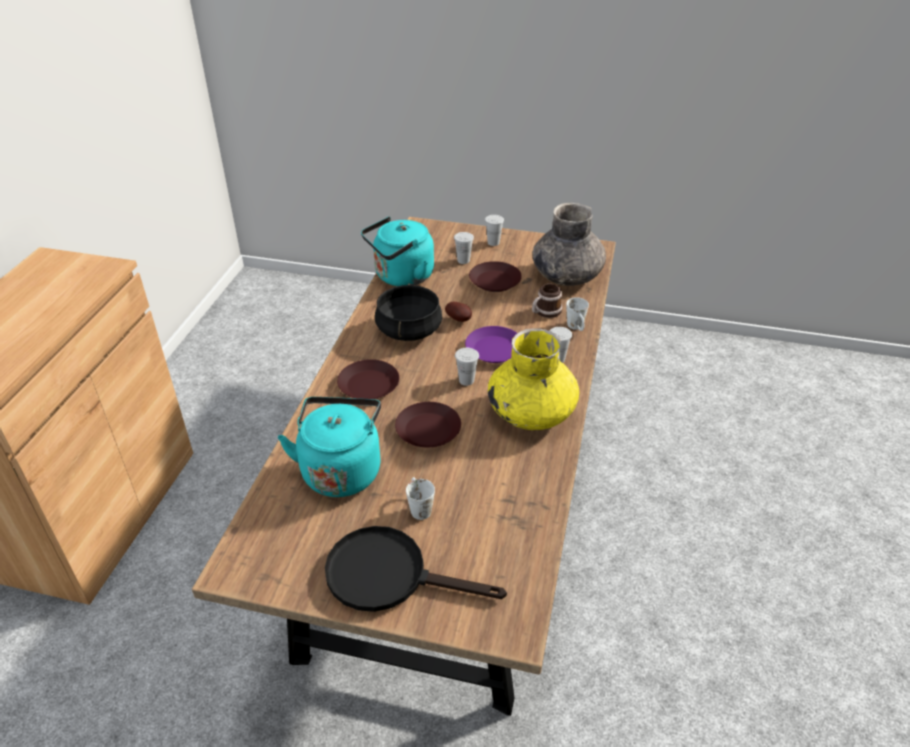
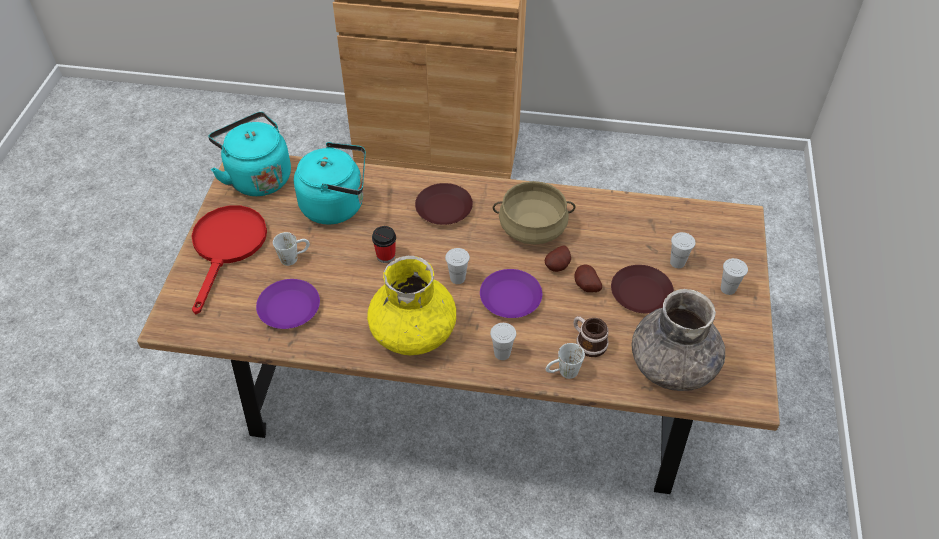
camera: 85 degrees right, 10 degrees up
black frying pan [325,526,507,612] -> red frying pan [191,205,267,314]
turquoise kettle [361,217,434,286] -> turquoise kettle moved to [208,112,291,196]
black cooking pot [375,284,442,341] -> beige cooking pot [493,181,575,245]
brown plate [395,402,461,447] -> cup [372,226,396,263]
none -> purple plate [256,279,320,329]
none -> potato [574,265,602,292]

